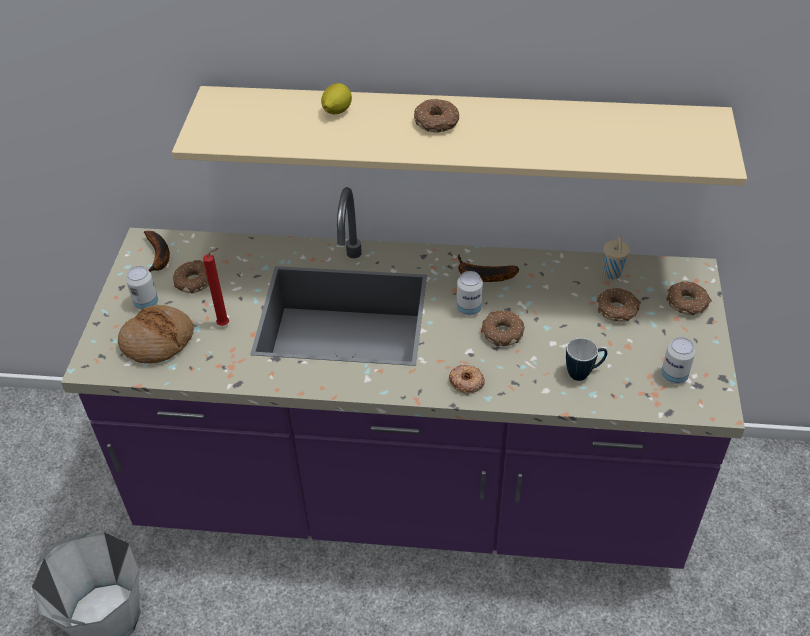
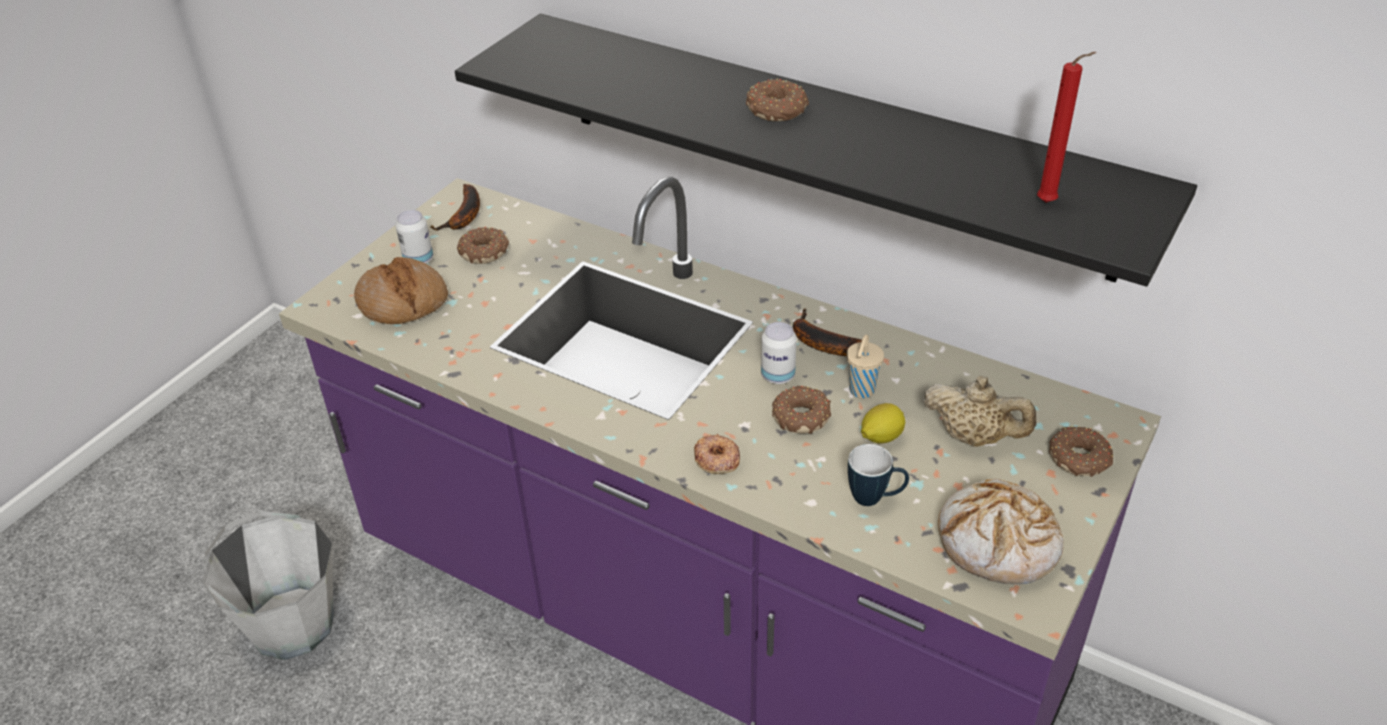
camera: 25 degrees right, 5 degrees down
beige shelf [172,86,747,186] -> black shelf [455,13,1197,286]
red candle [203,248,229,326] -> red candle moved to [1037,52,1097,203]
lemon [321,83,352,114] -> lemon moved to [861,403,905,444]
donut [597,288,641,322] -> beige teapot [924,376,1036,447]
beige cup [603,236,630,279] -> beige cup moved to [846,335,884,398]
can [661,337,695,384] -> bread [938,479,1063,584]

